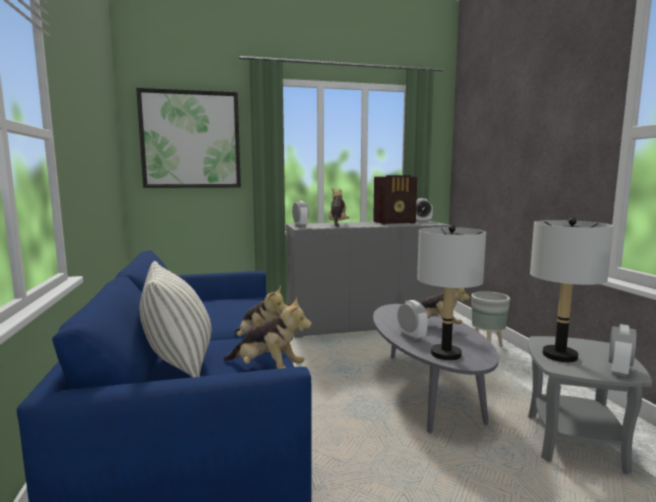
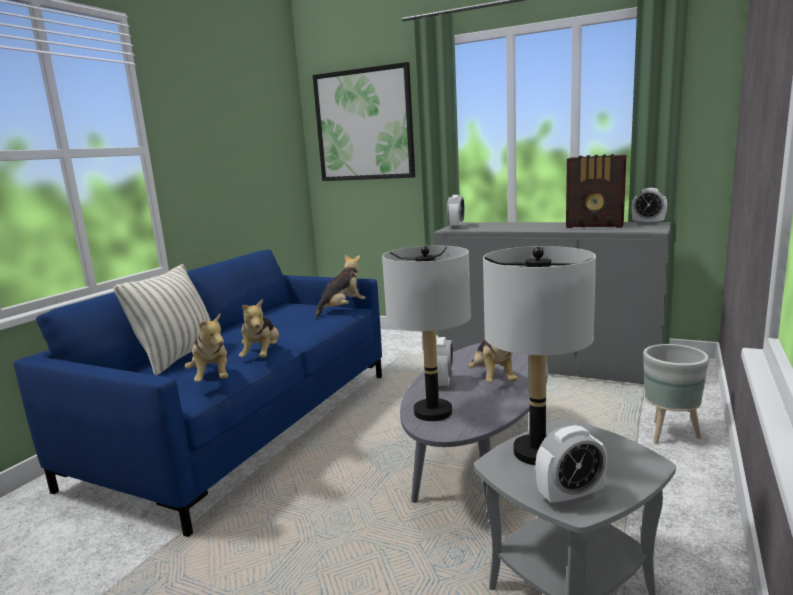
camera: 40 degrees right, 5 degrees up
plush toy [328,188,350,228] -> plush toy moved to [315,255,366,319]

